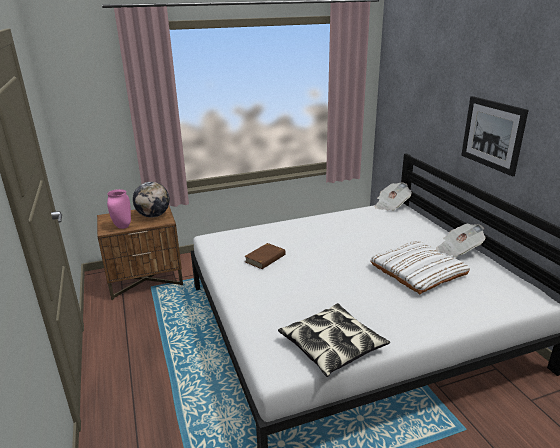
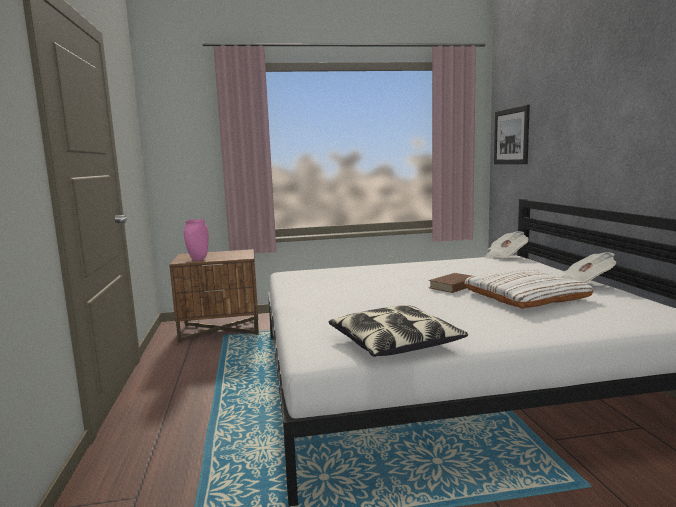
camera: 10 degrees right, 15 degrees down
globe [133,182,170,218] -> none
brown book [244,243,286,269] -> brown book moved to [428,273,471,293]
picture [461,96,529,177] -> picture moved to [494,105,530,164]

